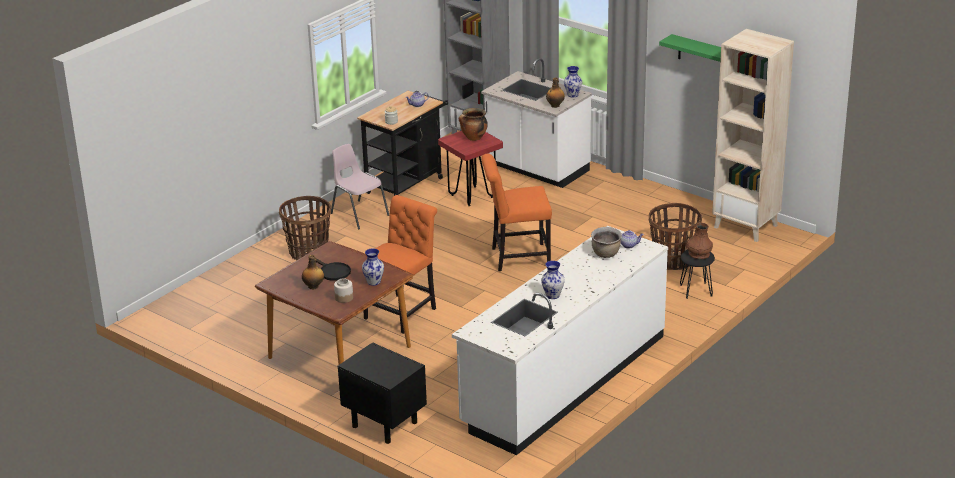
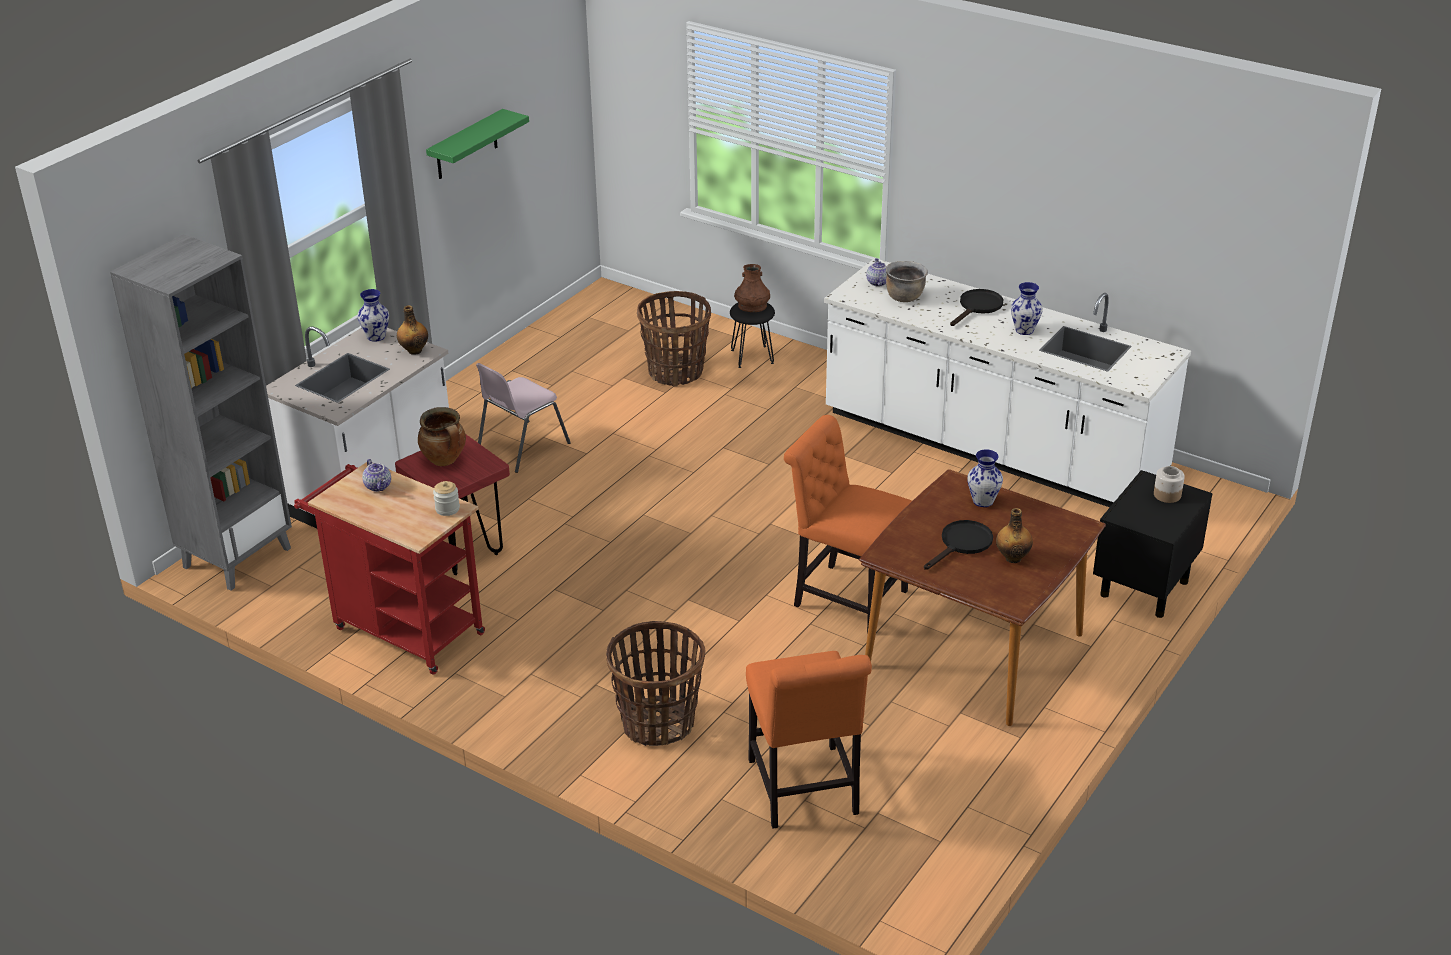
camera: 95 degrees left, 5 degrees up
pink chair [331,144,389,229] -> pink chair moved to [476,363,571,473]
jar [334,278,353,303] -> jar moved to [1154,466,1185,503]
black cart [357,91,448,196] -> red cart [294,462,485,675]
orange chair [482,153,552,271] -> orange chair moved to [746,651,872,829]
beige bookcase [712,29,794,242] -> none
none -> black frying pan [950,289,1003,326]

